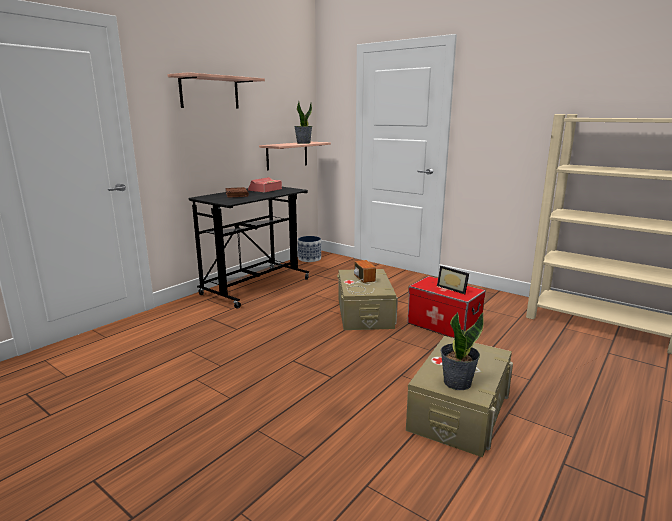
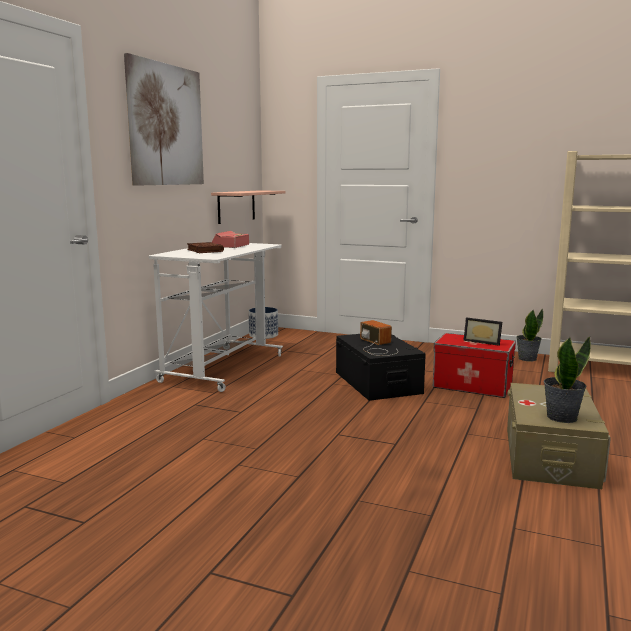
camera: 15 degrees left, 5 degrees down
shelf [167,72,265,108] -> picture [124,53,204,186]
black desk [188,187,309,309] -> white desk [149,243,283,392]
potted plant [294,102,313,144] -> potted plant moved to [517,309,543,361]
beige storage box [337,269,398,330] -> black storage box [336,334,426,401]

